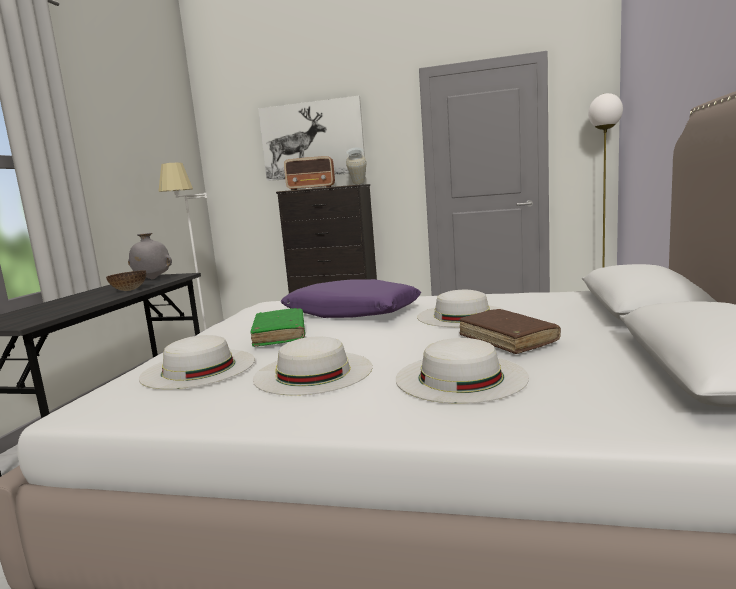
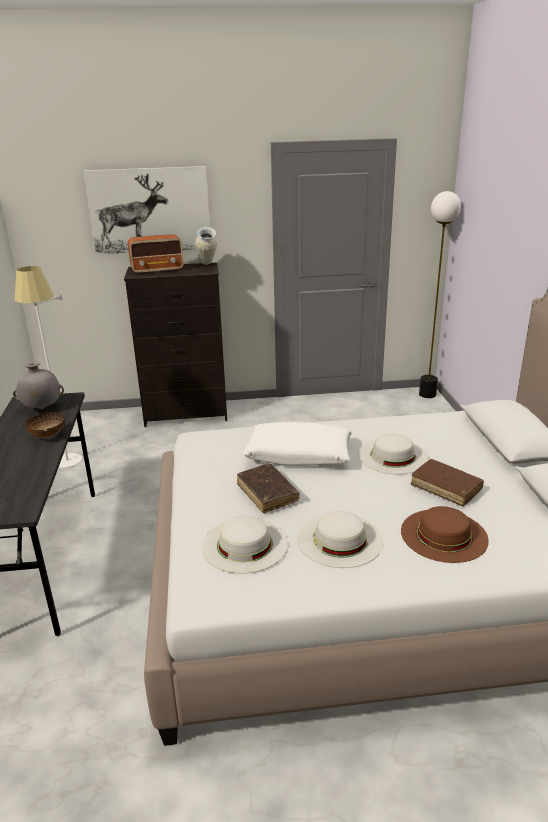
camera: 20 degrees left, 15 degrees up
green book [251,308,305,347] -> brown book [237,464,300,513]
purple pillow [281,279,421,318] -> white pillow [243,422,352,466]
white hat [396,338,529,404] -> brown hat [401,506,489,563]

